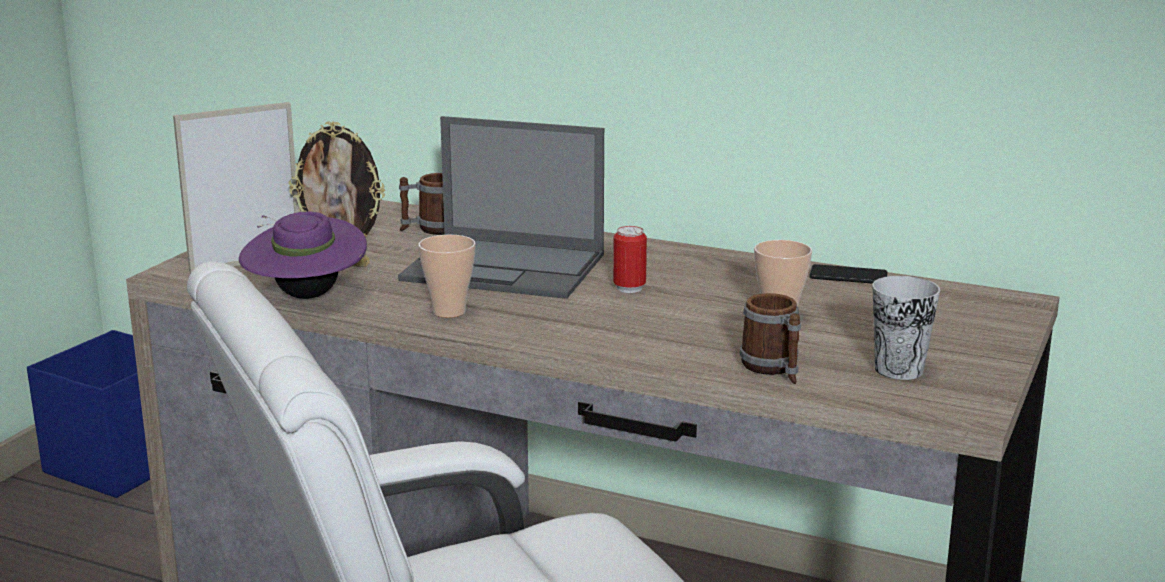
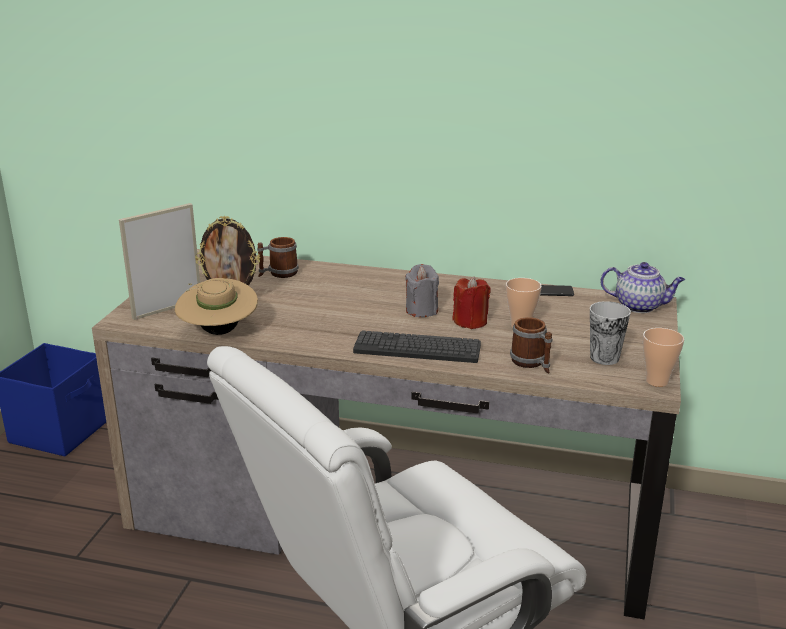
camera: 10 degrees left, 5 degrees up
purple hat [239,211,367,299] -> beige hat [175,278,258,335]
laptop [398,116,604,299] -> none
cup [418,235,476,318] -> cup moved to [643,328,684,387]
can [613,226,647,293] -> grey candle [405,264,439,317]
none -> keyboard [353,330,481,363]
none -> red candle [452,276,491,329]
none -> teapot [600,262,685,313]

